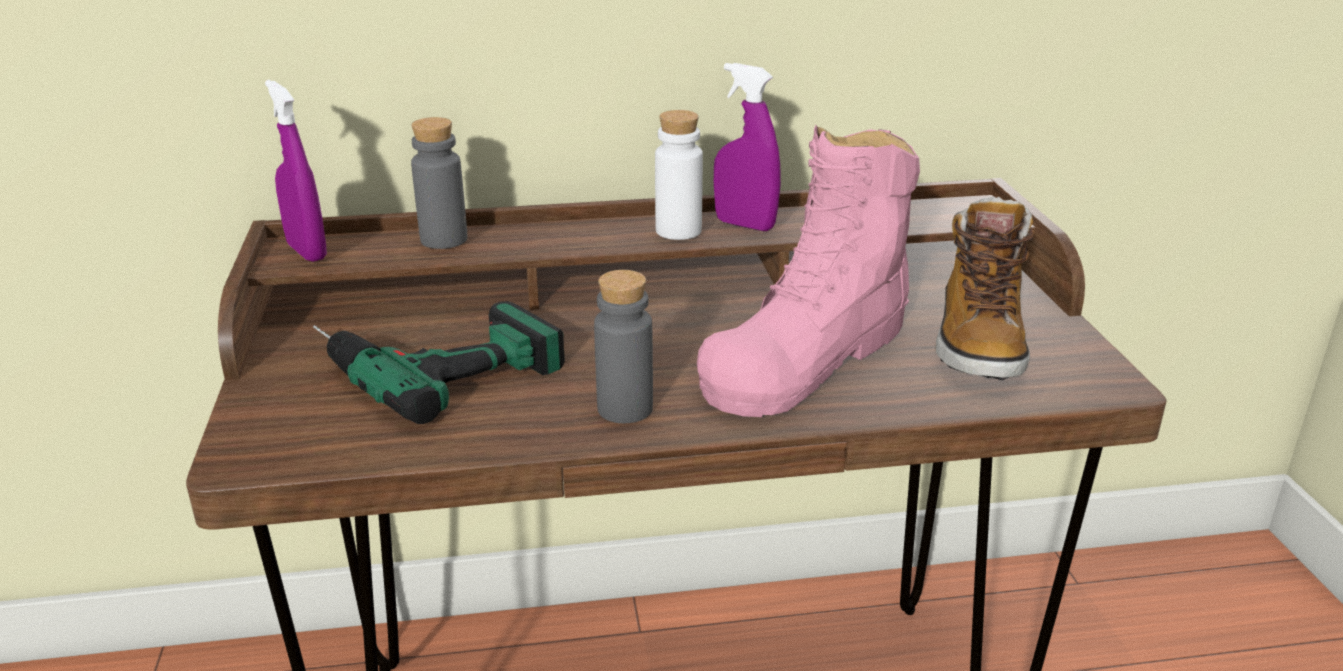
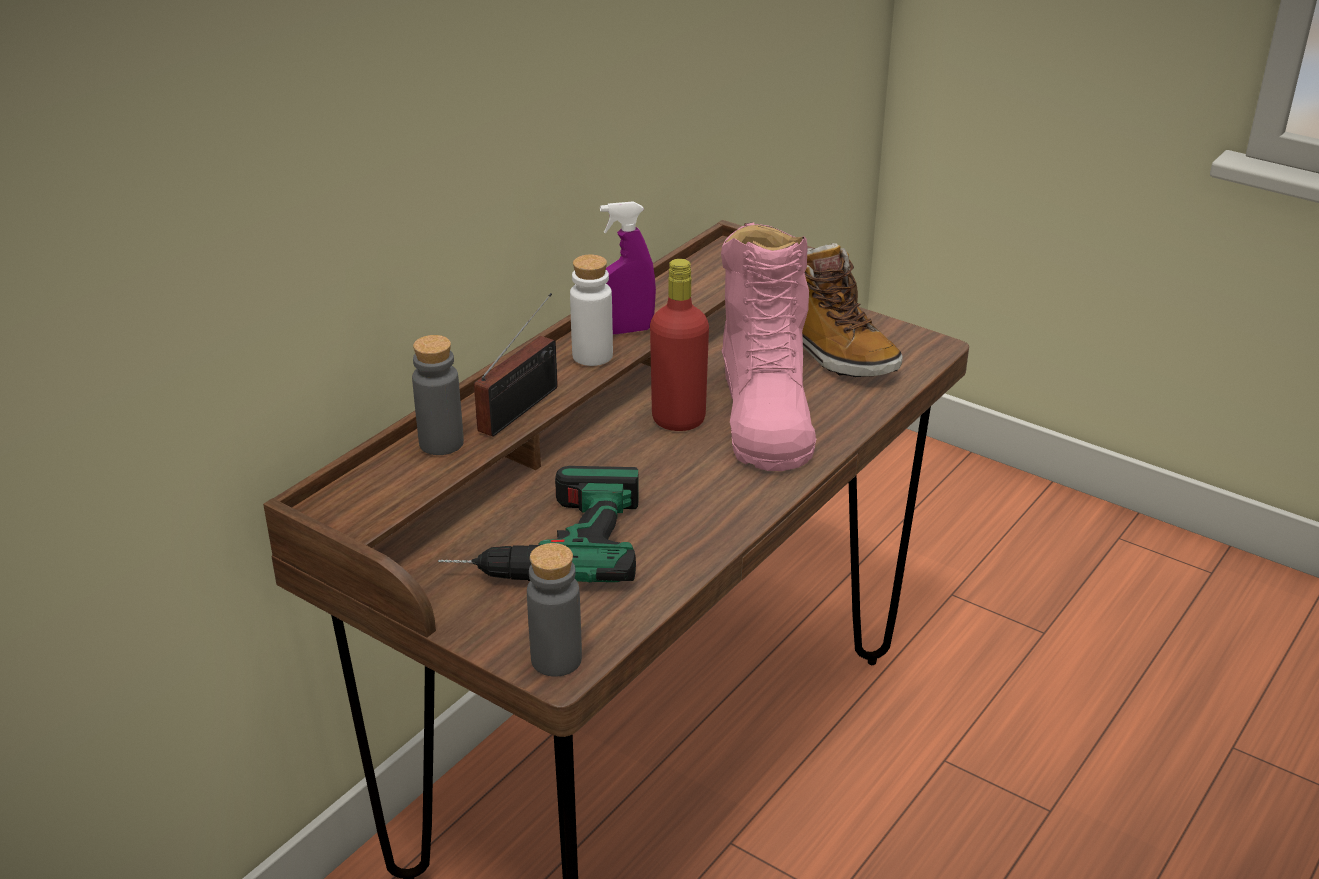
camera: 45 degrees left, 5 degrees up
purple spray bottle [265,80,327,262] -> none
grey bottle [594,270,653,423] -> grey bottle moved to [527,543,582,677]
none -> radio [474,293,558,437]
none -> red bottle [650,259,709,431]

